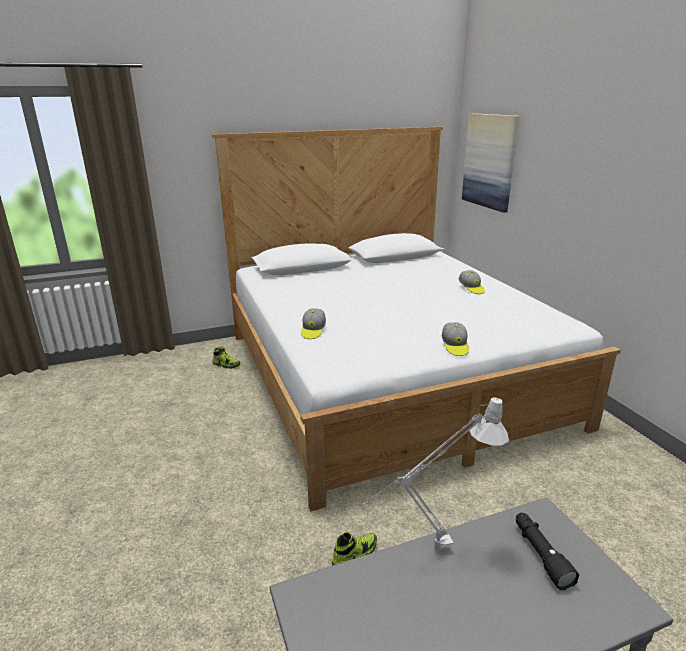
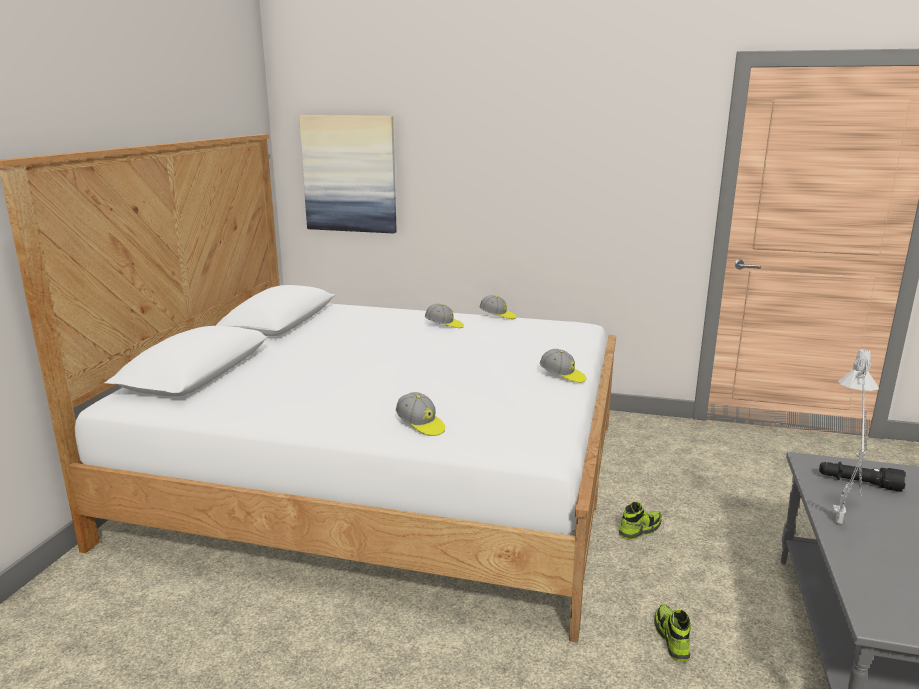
camera: 55 degrees left, 5 degrees down
shoe [213,346,240,369] -> shoe moved to [619,502,662,540]
none -> cap [480,295,517,319]

